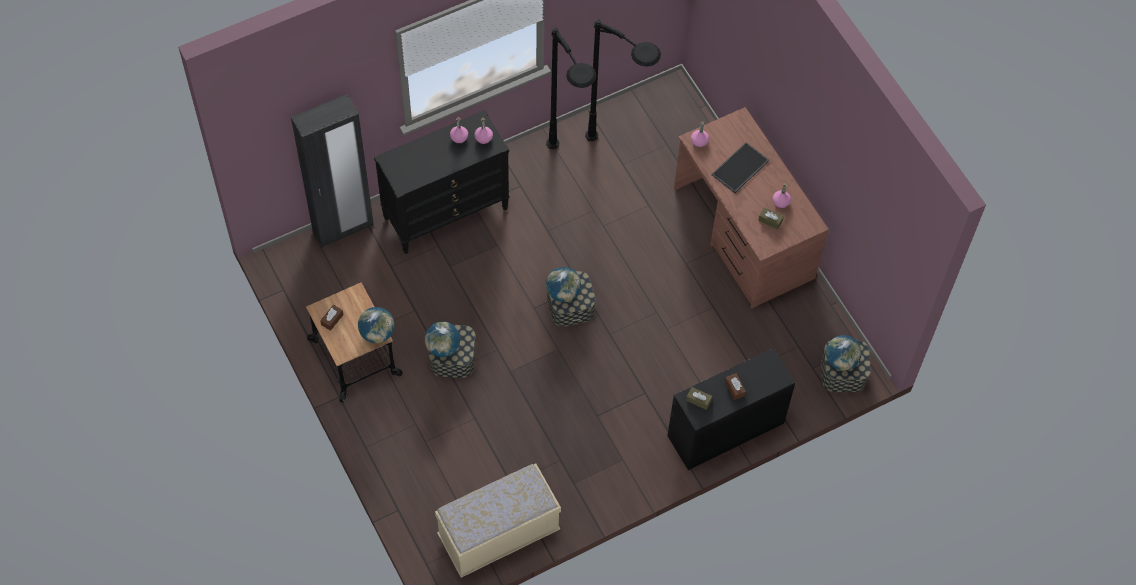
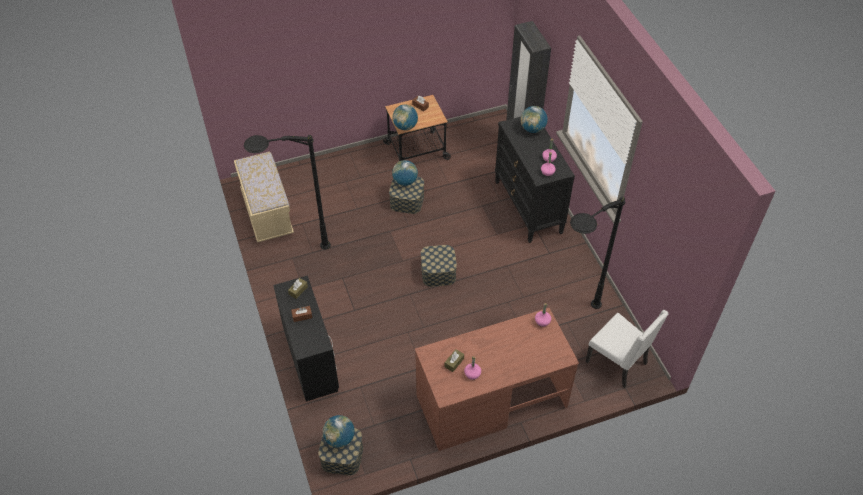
camera: 100 degrees right, 10 degrees down
black floor lamp [546,27,596,149] -> black floor lamp moved to [244,135,331,250]
globe [546,267,581,302] -> globe moved to [521,106,548,133]
tray [712,142,770,193] -> none
none -> white chair [586,310,669,388]

